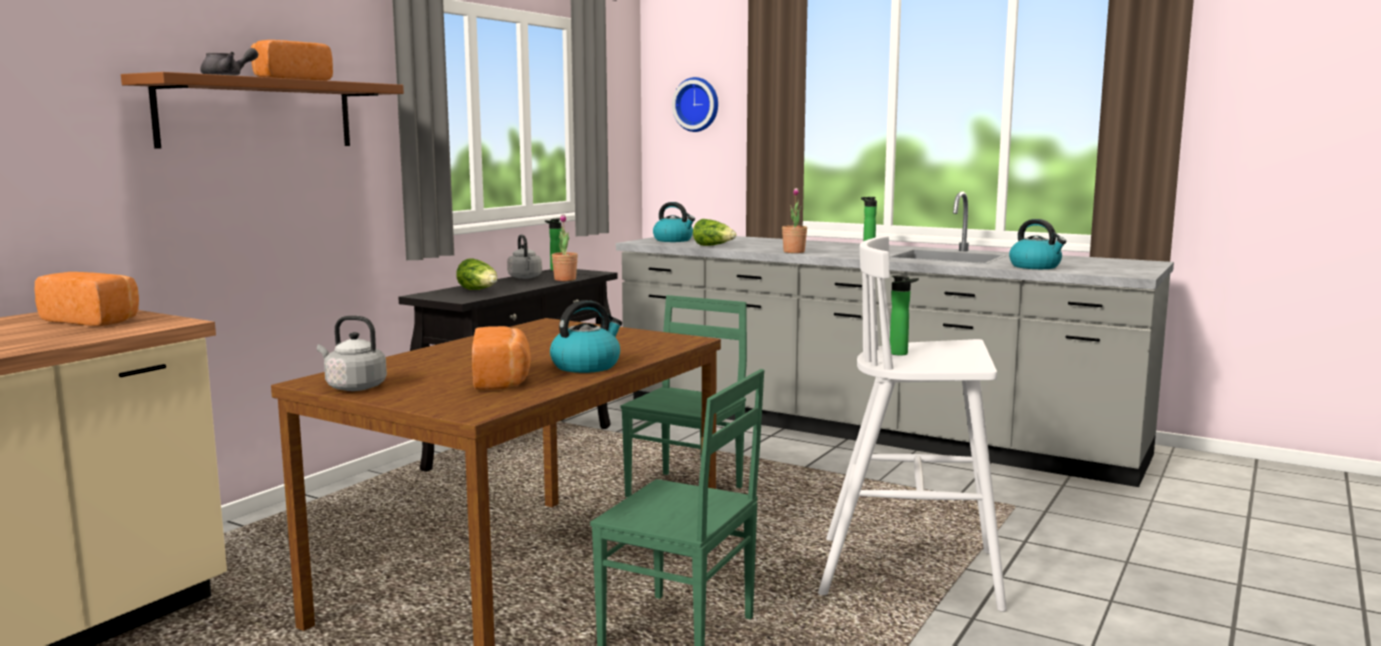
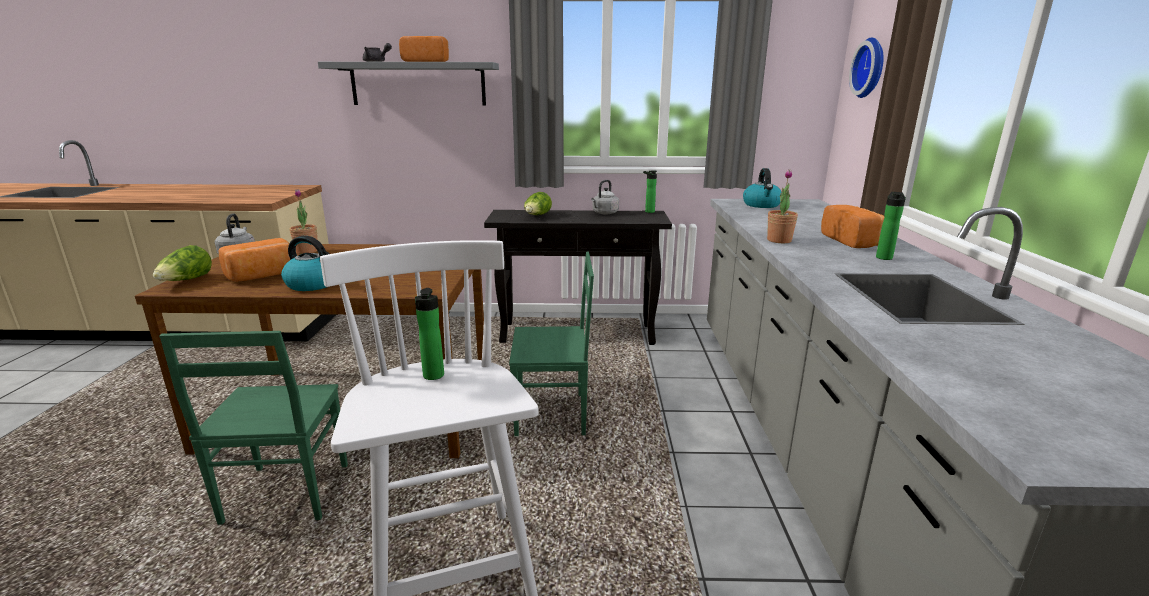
camera: 60 degrees right, 10 degrees up
bread [35,272,139,326] -> bread moved to [821,205,884,248]
brown shelf [121,72,404,149] -> grey shelf [318,62,499,105]
potted plant [552,214,578,281] -> potted plant moved to [289,189,317,254]
lettuce [693,219,736,246] -> lettuce moved to [153,245,212,281]
kettle [1009,219,1067,269] -> none

